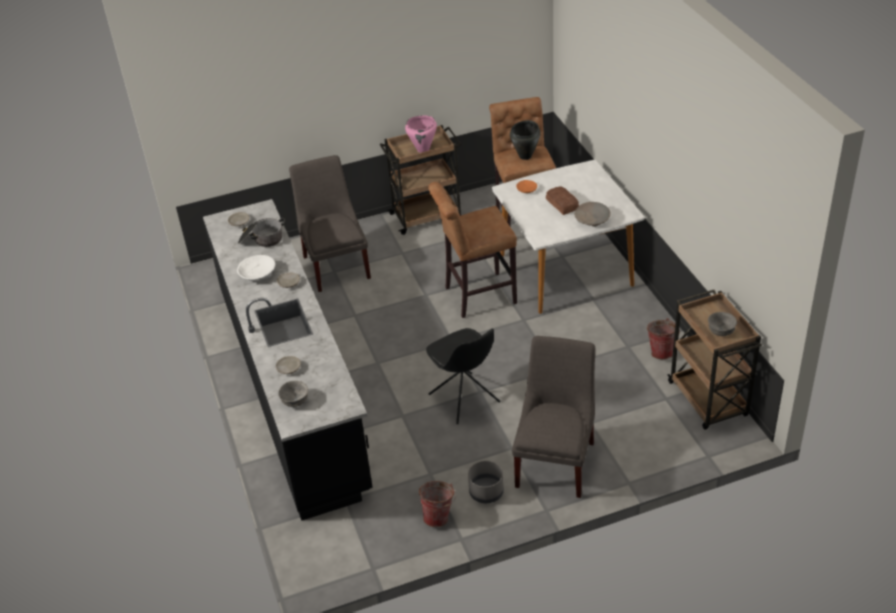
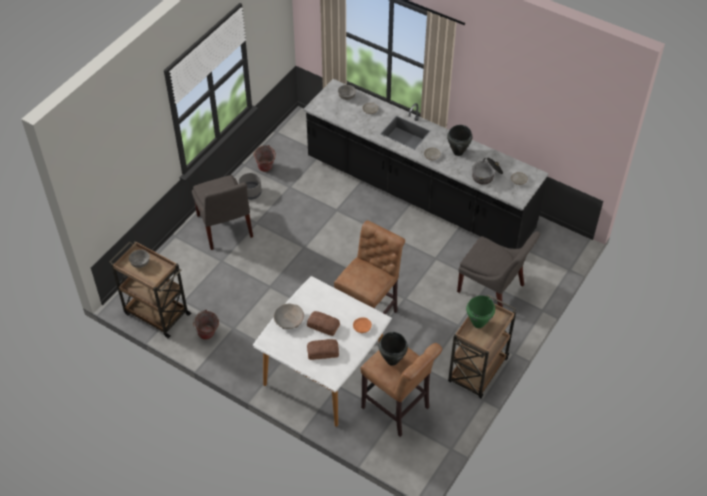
camera: 140 degrees right, 10 degrees up
white bowl [237,255,275,281] -> black cooking pot [447,125,472,156]
pink cooking pot [405,115,437,153] -> green cooking pot [466,295,495,328]
black chair [426,328,501,424] -> none
none -> bread [307,339,339,360]

